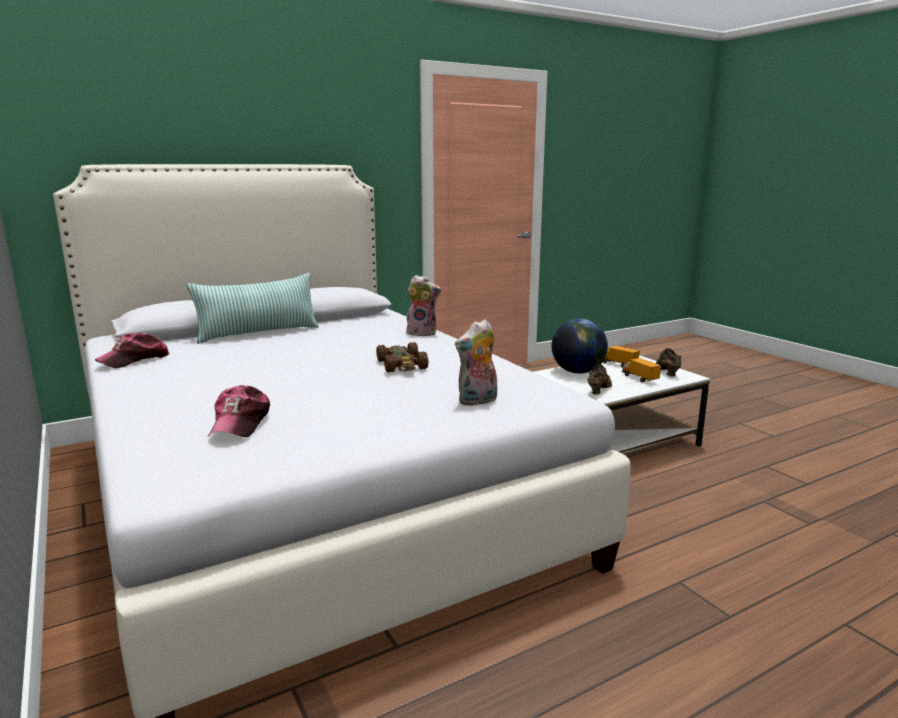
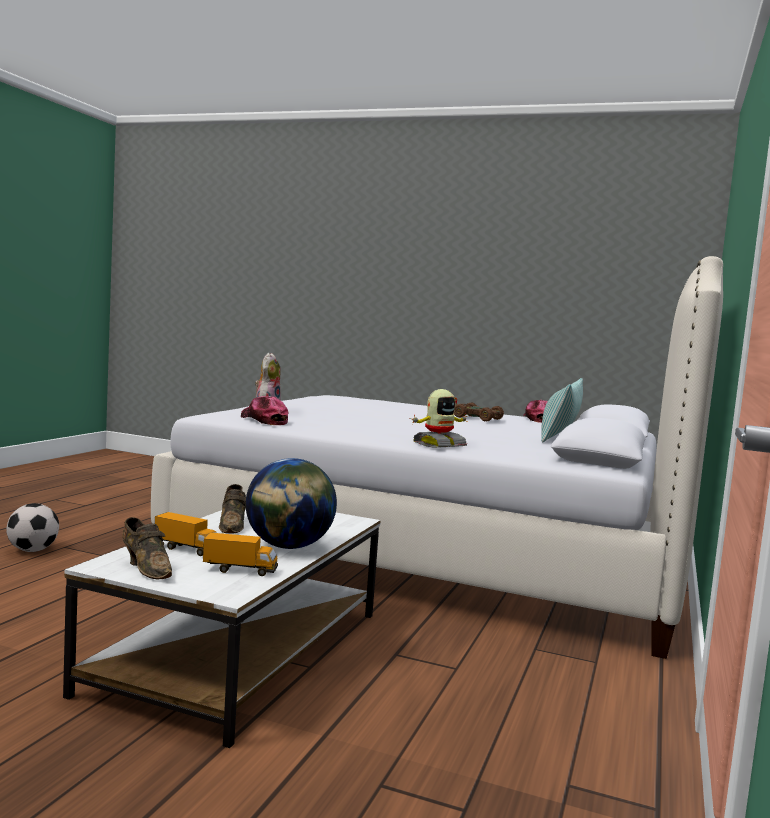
camera: 140 degrees right, 10 degrees down
cap [208,385,270,437] -> cap moved to [241,396,289,425]
brown toy car [376,342,429,373] -> brown toy car moved to [454,403,504,422]
plush toy [406,275,441,336] -> toy robot [412,389,468,448]
none -> football [6,503,59,552]

